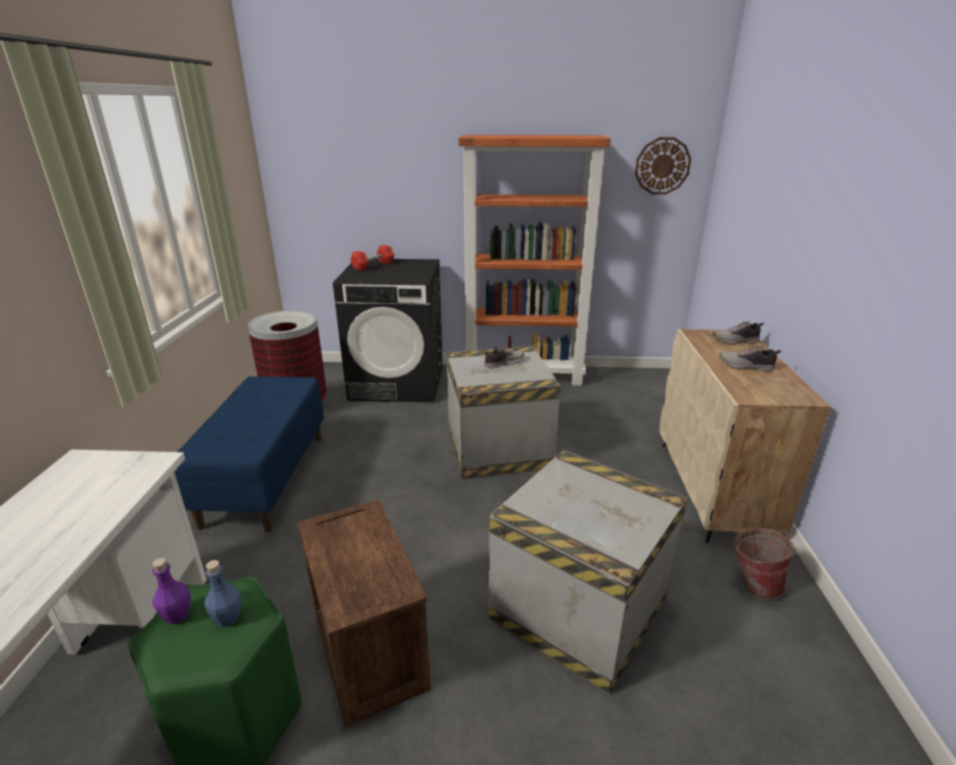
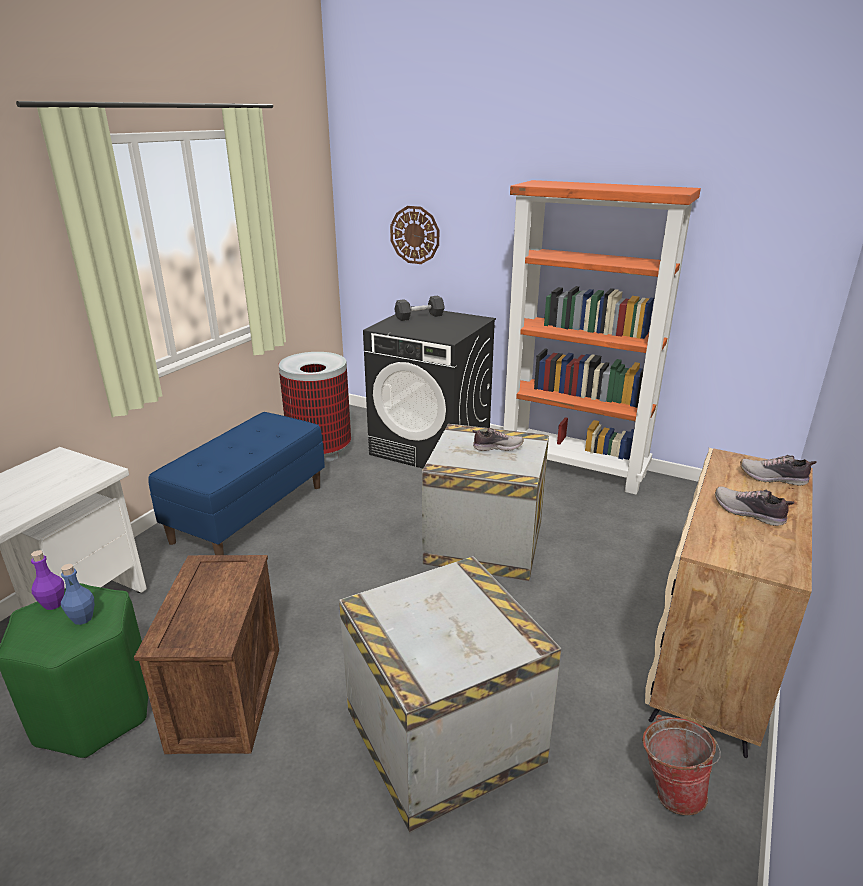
camera: 25 degrees right, 0 degrees up
red dumbbell [350,245,395,271] -> grey dumbbell [394,296,445,321]
wall clock [635,137,691,195] -> wall clock moved to [390,206,439,264]

